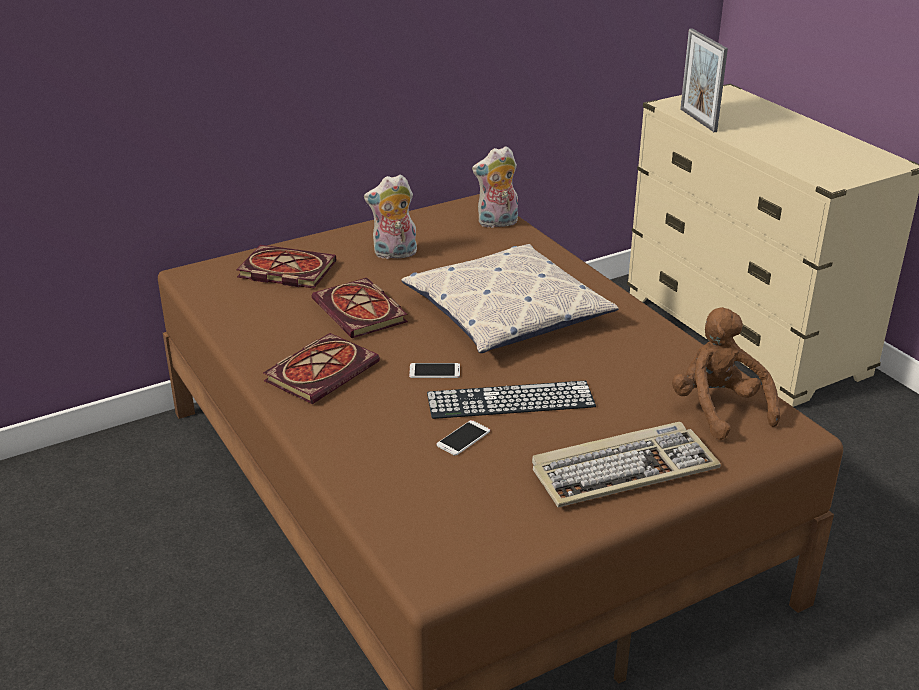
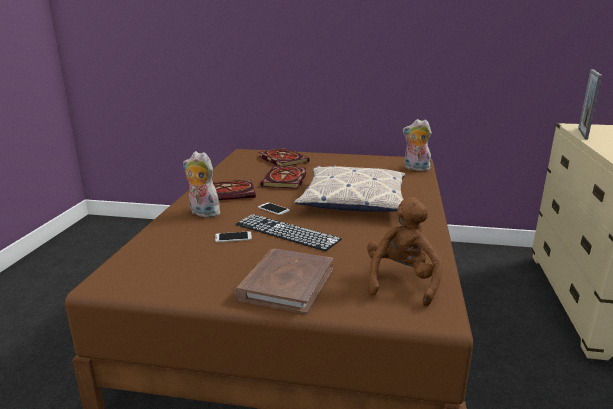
camera: 40 degrees right, 10 degrees down
plush toy [364,174,417,259] -> plush toy moved to [183,151,224,218]
keyboard [532,422,721,508] -> brown book [234,249,333,315]

